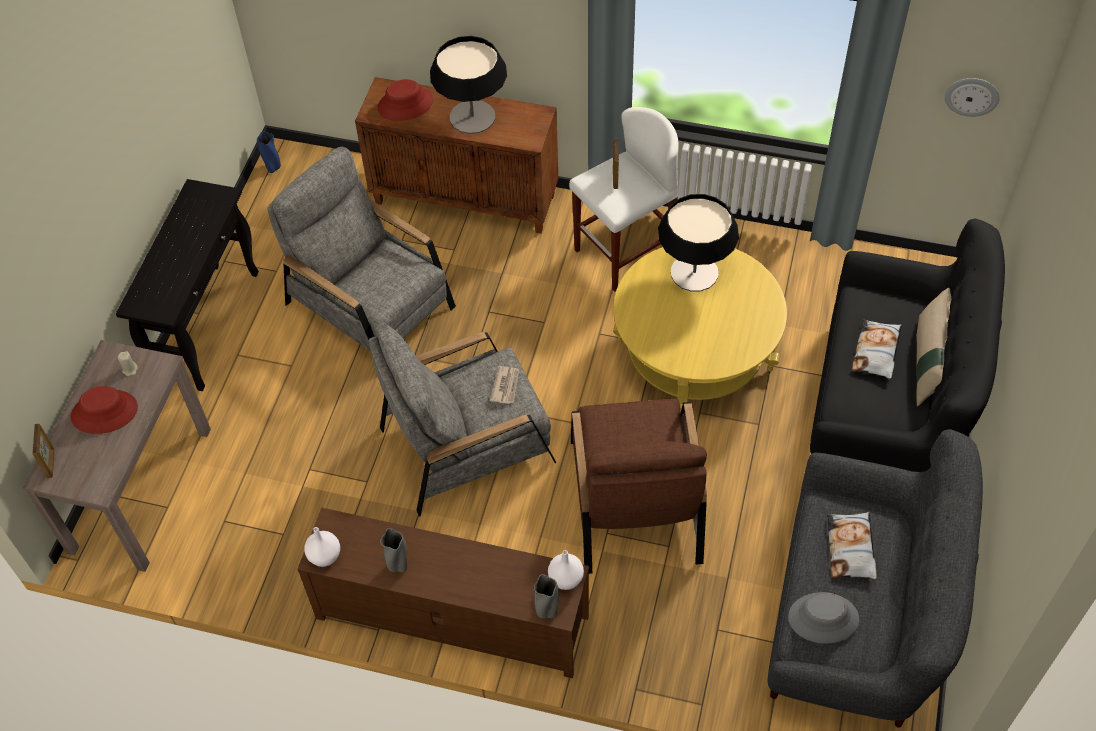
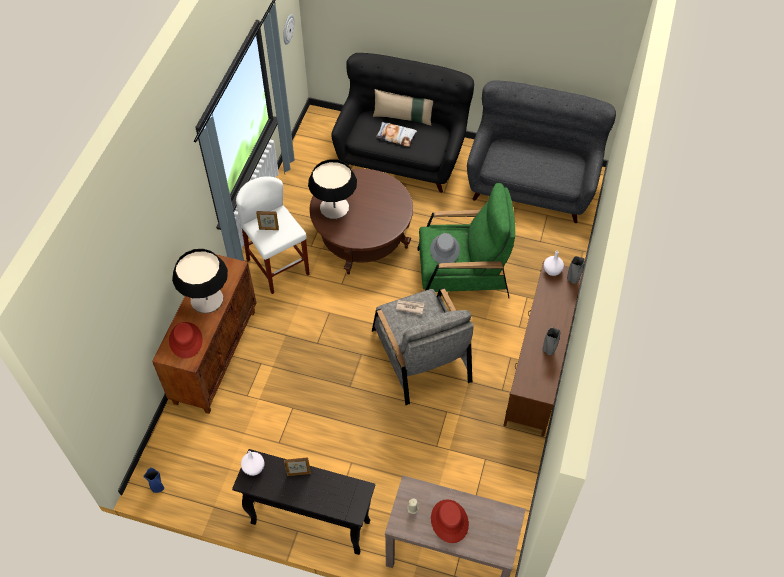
camera: 90 degrees left, 0 degrees up
picture frame [33,424,54,478] -> picture frame moved to [284,458,311,476]
grey armchair [267,147,456,351] -> none
white vase [304,527,340,567] -> white vase moved to [241,451,264,476]
brown armchair [571,399,707,574] -> green armchair [417,183,515,298]
yellow coffee table [613,247,787,413] -> brown coffee table [310,169,413,275]
grey hat [788,592,859,644] -> grey hat moved to [430,233,460,264]
pillow [827,512,877,579] -> none

